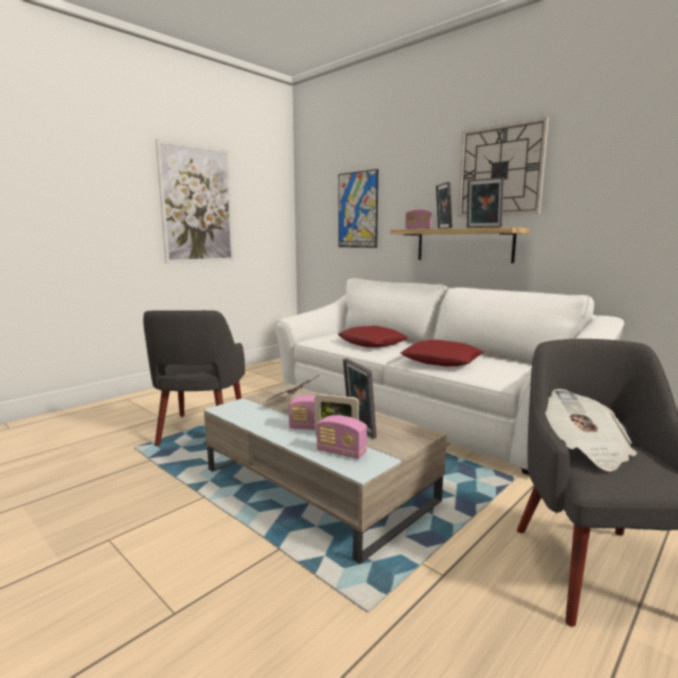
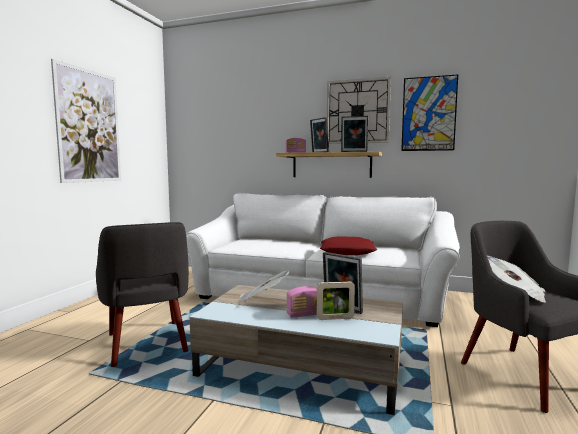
camera: 25 degrees left, 5 degrees down
radio [317,415,367,459] -> none
picture [338,169,378,248] -> picture moved to [401,74,458,151]
red pillow [338,326,408,347] -> none

